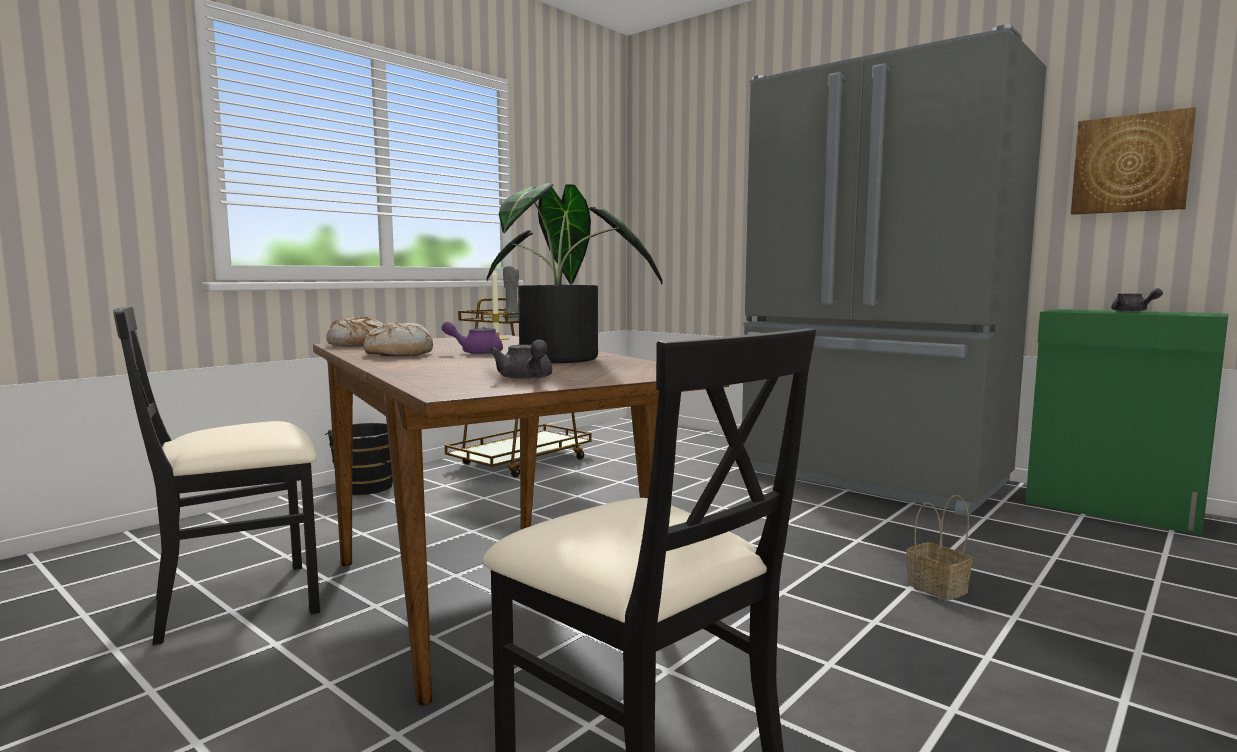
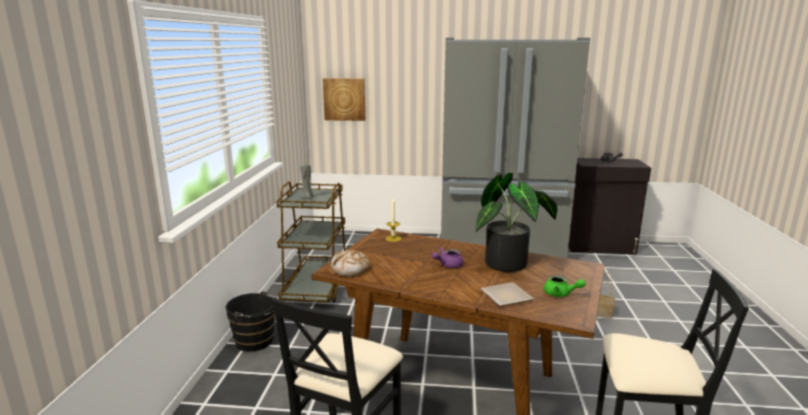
camera: 35 degrees left, 10 degrees up
bread [364,322,433,356] -> none
grey teapot [490,340,552,380] -> green teapot [544,275,586,297]
green cabinet [1025,309,1229,535] -> black cabinet [569,158,651,255]
picture [1071,107,1196,215] -> picture moved to [323,78,365,121]
none -> plate [480,282,534,306]

